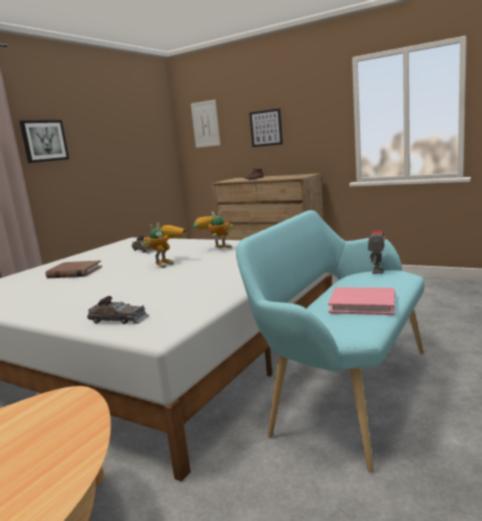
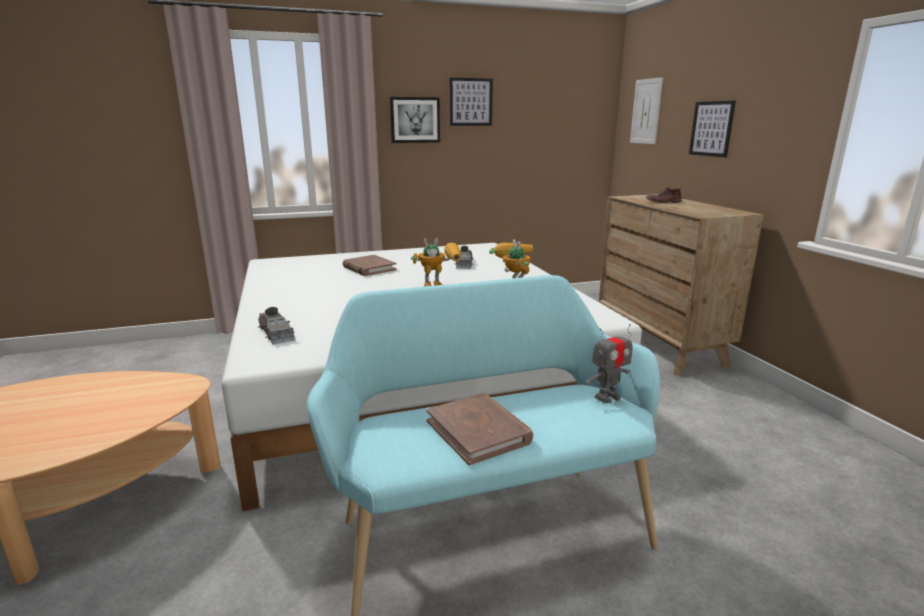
camera: 40 degrees right, 5 degrees up
pink book [328,287,395,315] -> brown book [427,393,533,465]
none -> picture [449,78,493,126]

